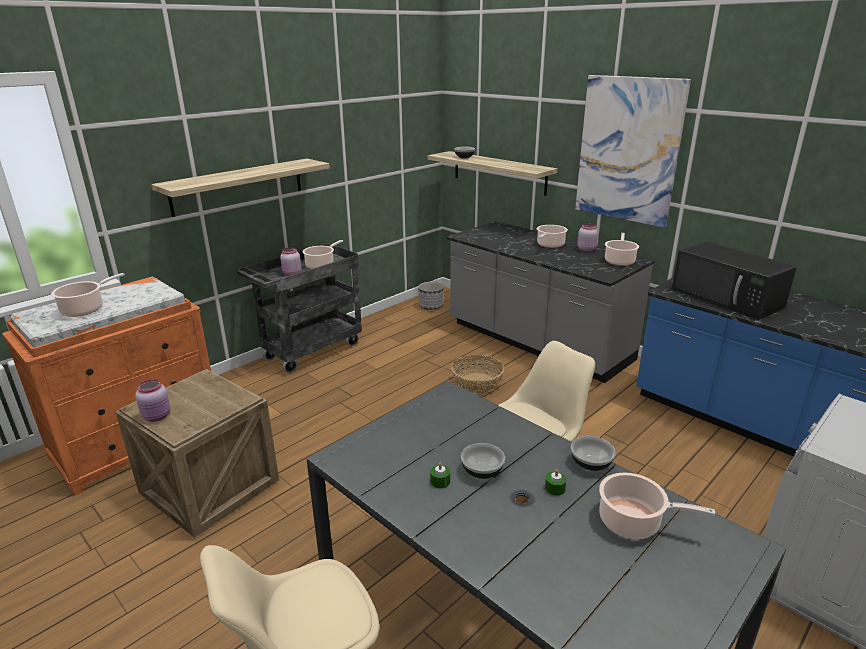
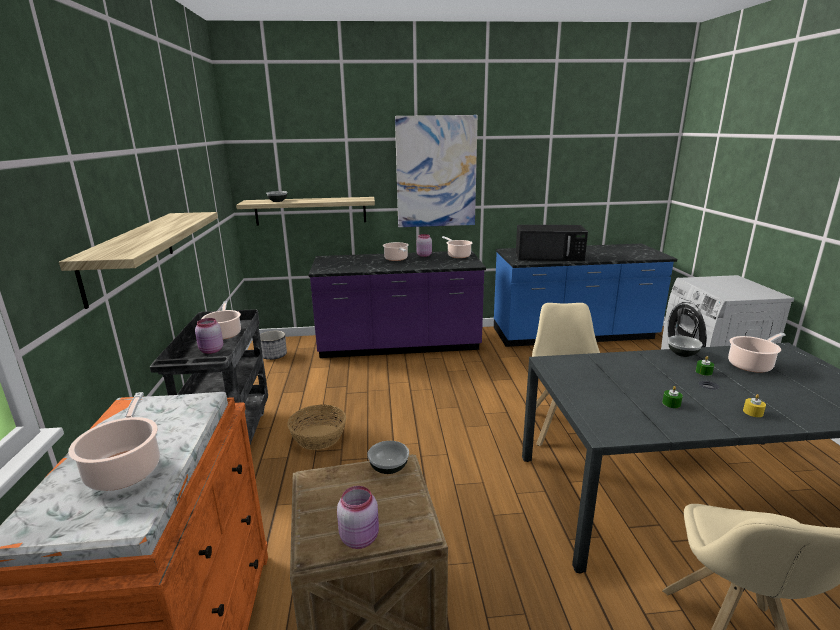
camera: 50 degrees left, 5 degrees down
grey counter [447,221,655,383] -> purple counter [308,250,486,358]
basket [451,354,505,394] -> basket moved to [287,405,346,450]
bowl [461,443,505,479] -> bowl moved to [367,441,409,474]
none -> yellow candle [743,394,766,417]

